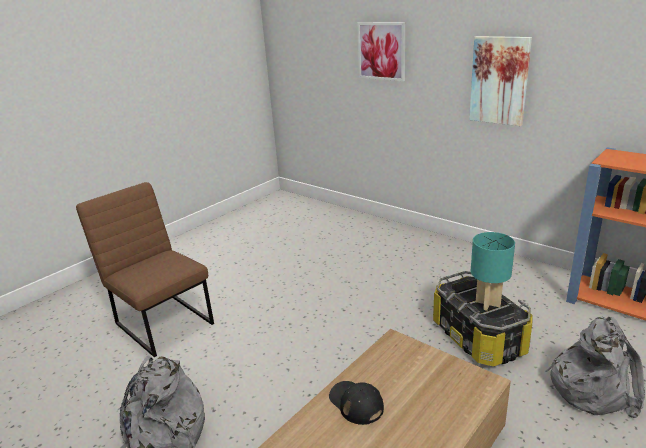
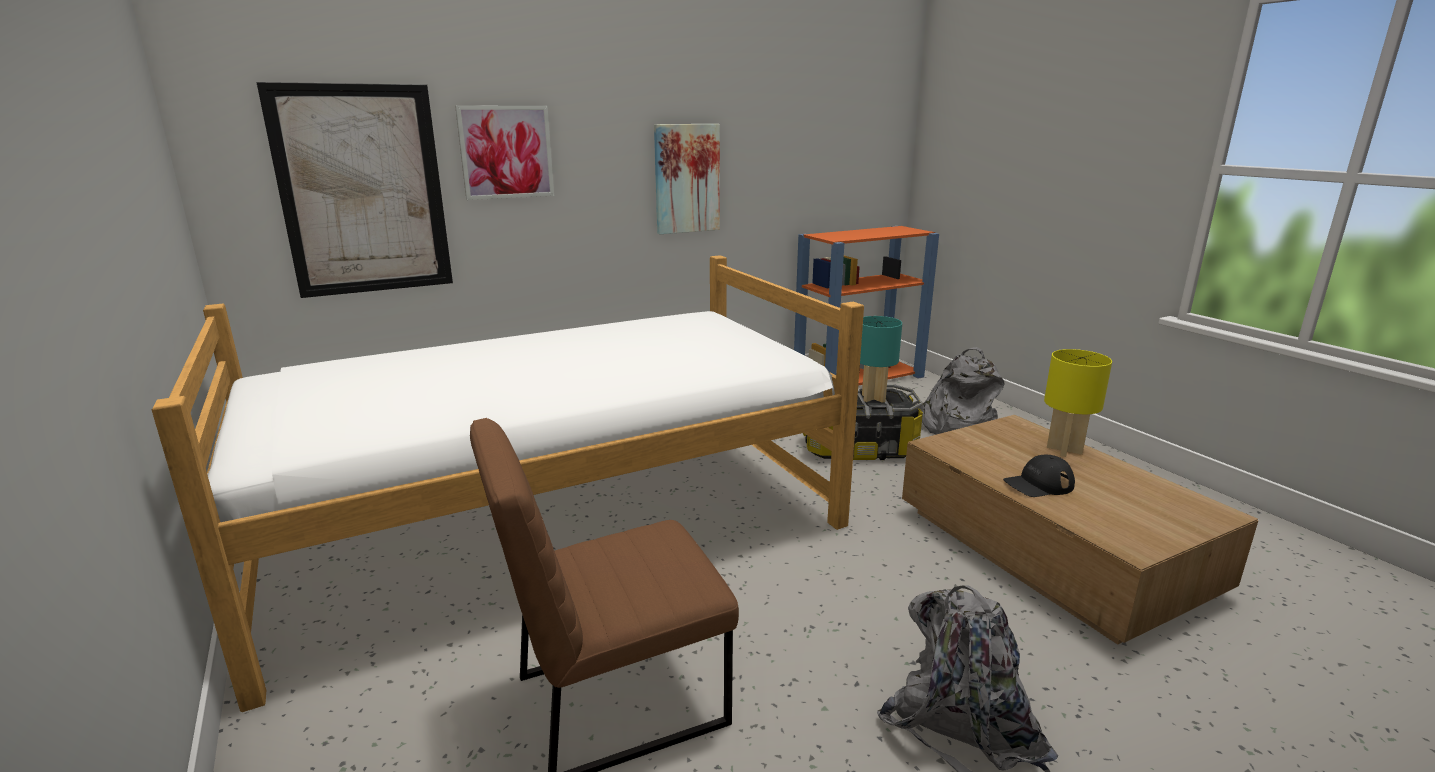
camera: 70 degrees left, 5 degrees down
none -> bed [152,255,864,712]
none -> picture [256,82,453,298]
none -> yellow table lamp [1044,349,1112,457]

